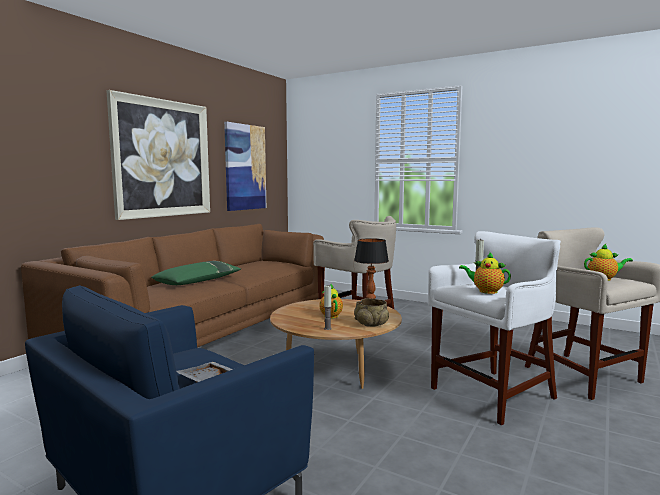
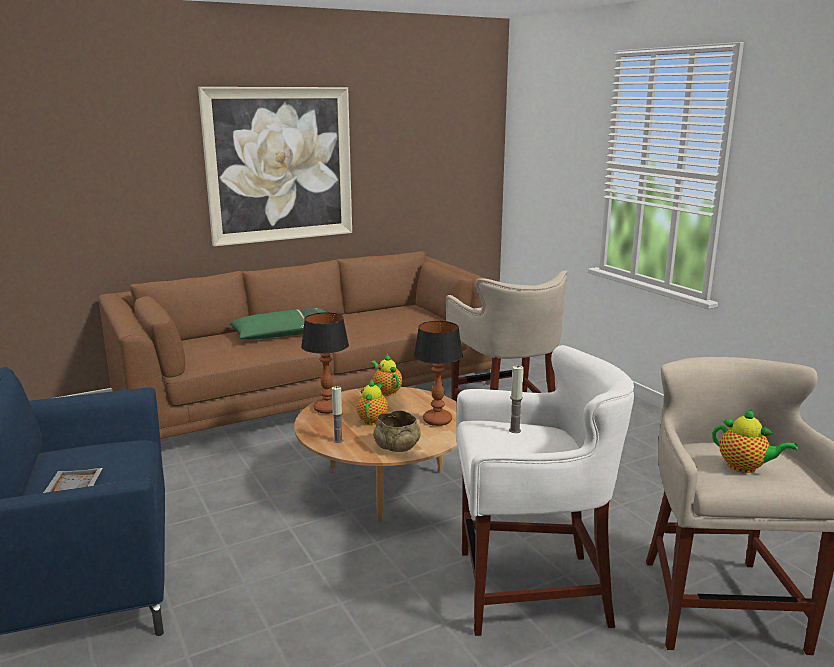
camera: 30 degrees right, 10 degrees up
picture [224,122,266,211] -> none
teapot [459,252,511,294] -> teapot moved to [371,354,402,396]
none -> table lamp [301,312,349,414]

